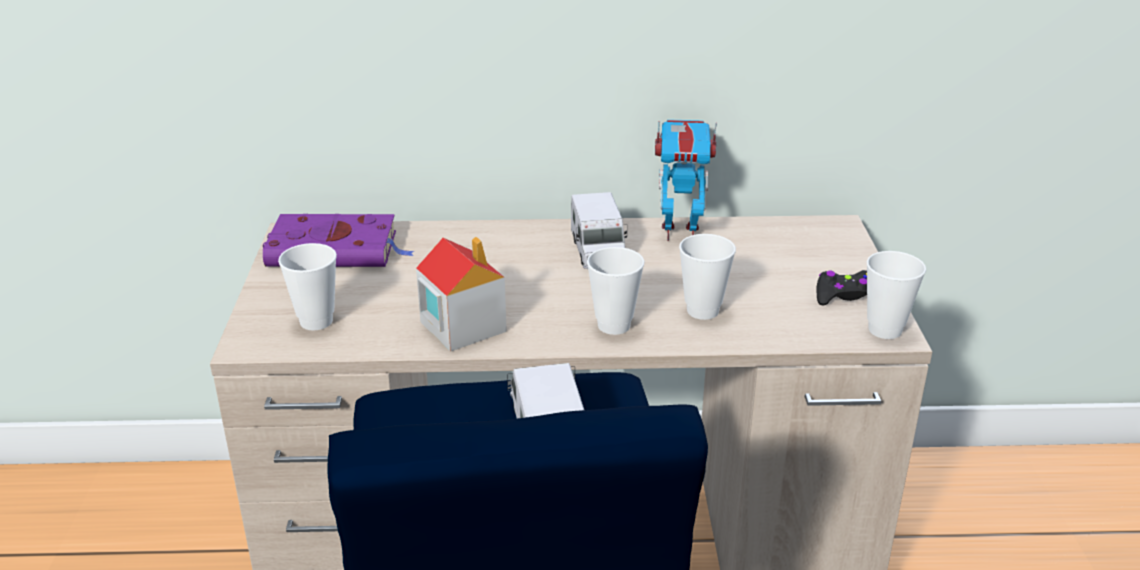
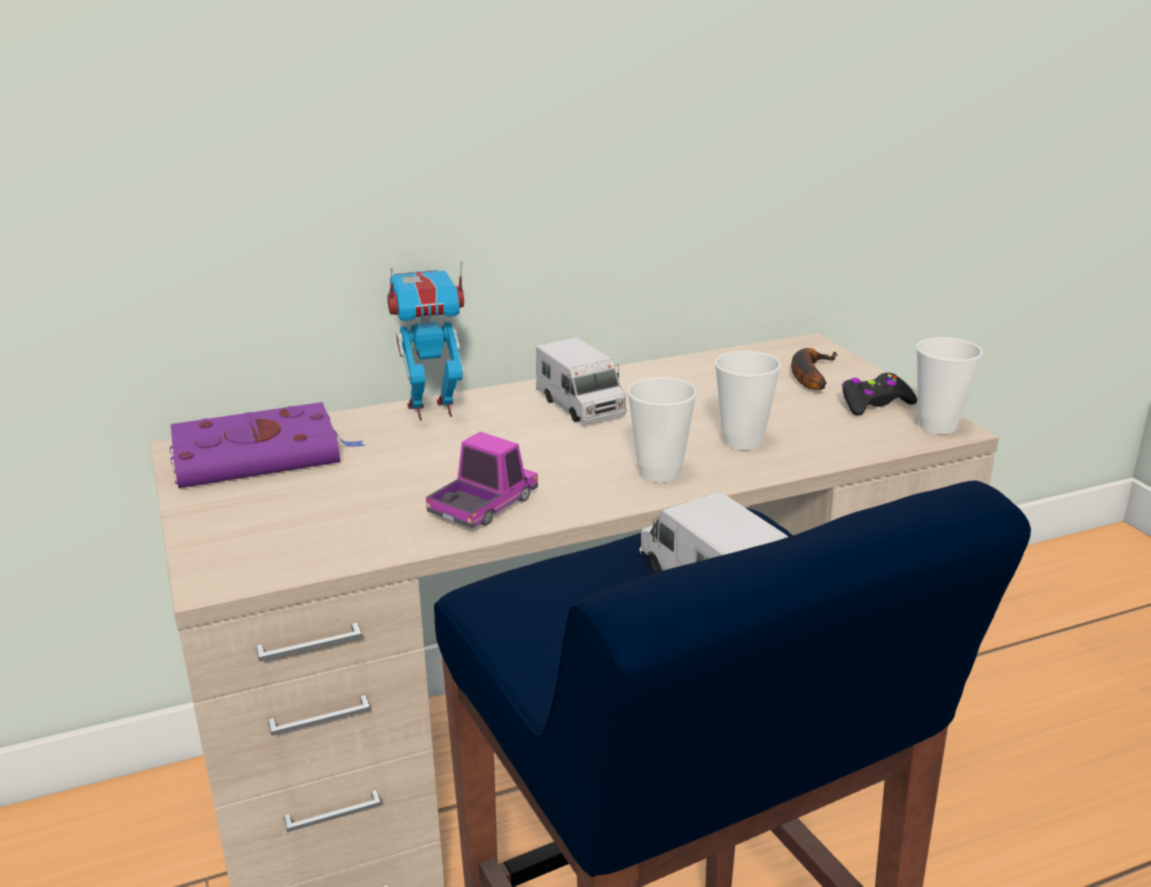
camera: 20 degrees left, 5 degrees down
cup [278,243,337,330] -> none
toy house [416,237,507,352] -> toy truck [426,432,538,529]
toy robot [655,120,717,241] -> toy robot moved to [387,261,464,421]
none -> banana [791,348,838,390]

